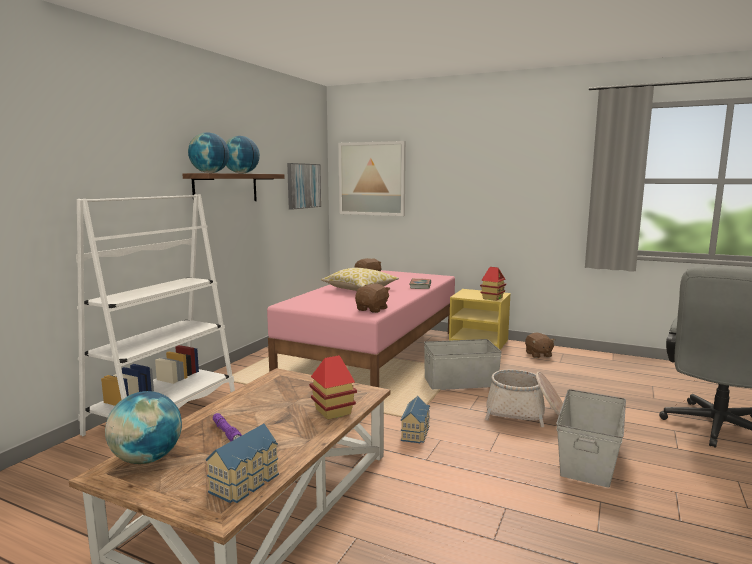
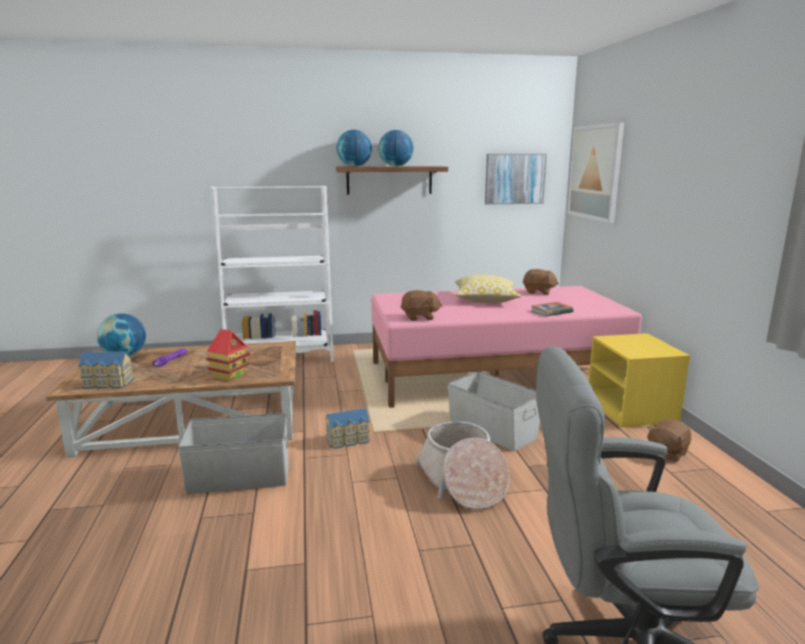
camera: 55 degrees right, 5 degrees up
toy house [480,267,506,301] -> none
grey storage box [556,389,626,488] -> grey storage box moved to [177,413,288,494]

